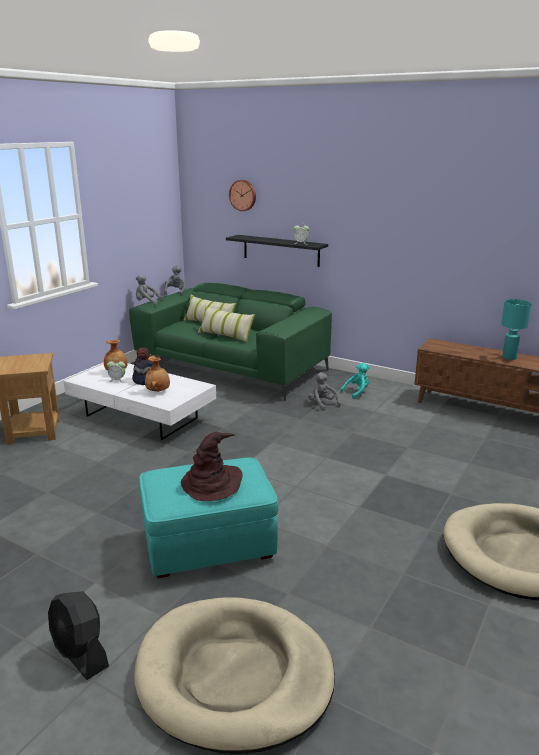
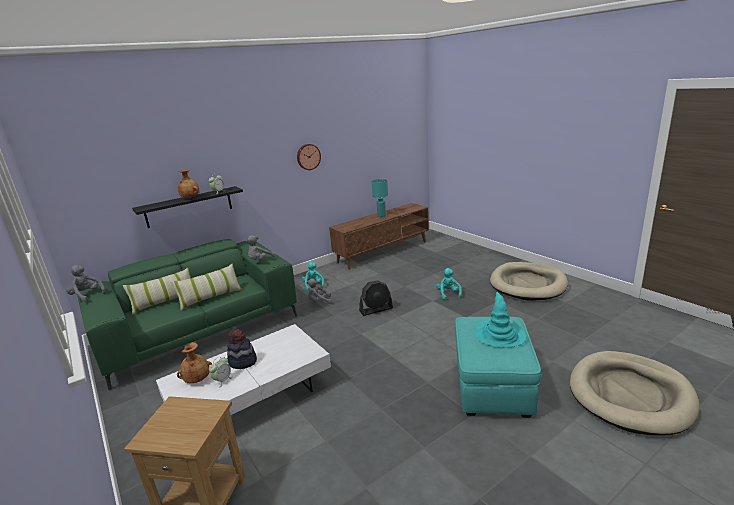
camera: 65 degrees left, 0 degrees up
black fan [48,591,109,680] -> black fan moved to [359,280,393,316]
grey plush toy [136,274,163,305] -> grey plush toy moved to [246,235,276,260]
brown vase [145,356,170,392] -> brown vase moved to [178,169,199,198]
brown hat [181,432,242,501] -> turquoise hat [475,292,526,348]
wall clock [229,180,256,211] -> wall clock moved to [297,144,321,170]
none -> turquoise plush toy [436,268,462,300]

